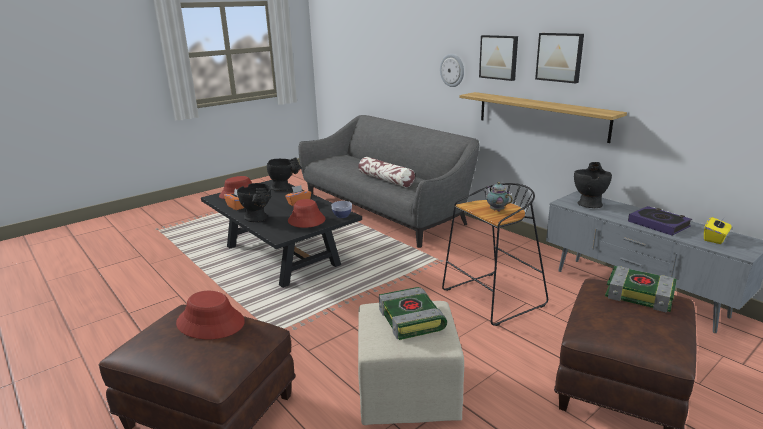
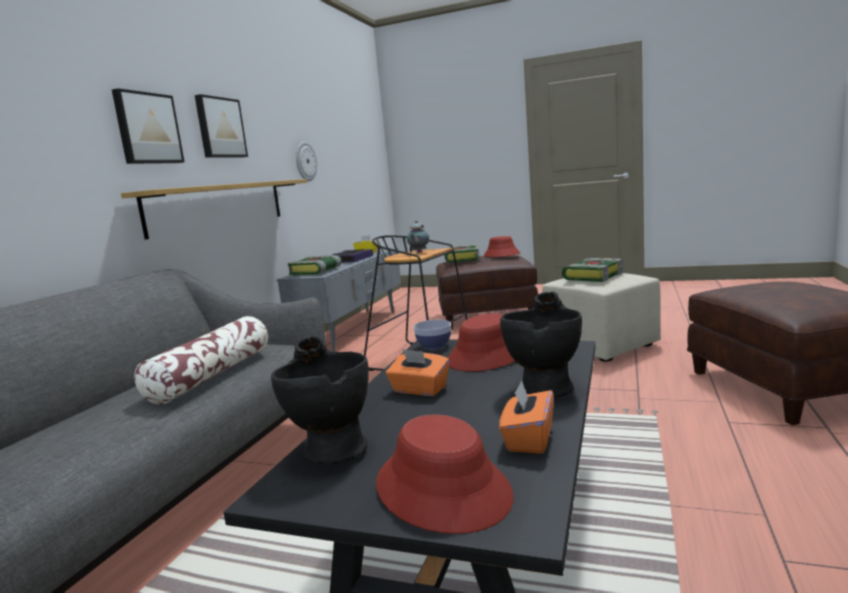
camera: 120 degrees left, 10 degrees down
red hat [176,291,245,339] -> red hat moved to [484,236,520,257]
wall clock [440,54,464,87] -> wall clock moved to [296,141,317,181]
black vase [574,162,612,208] -> book [288,255,342,275]

